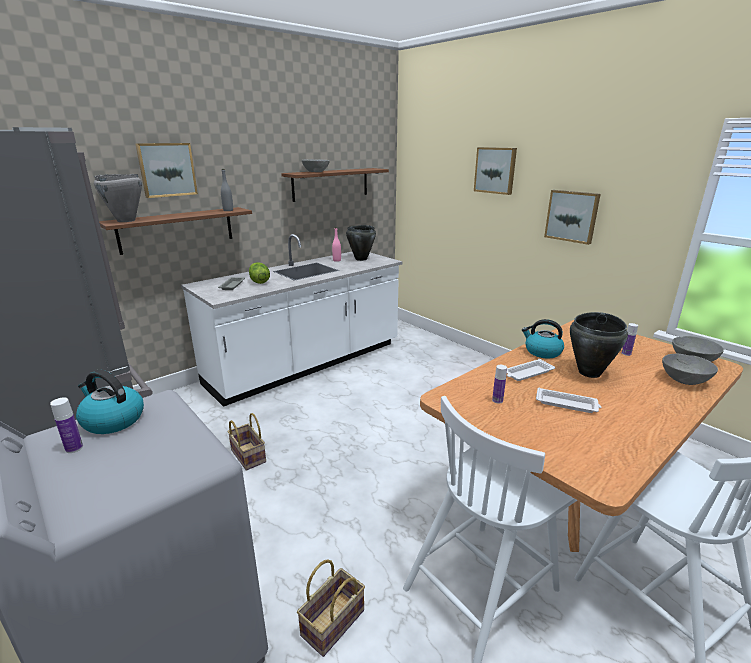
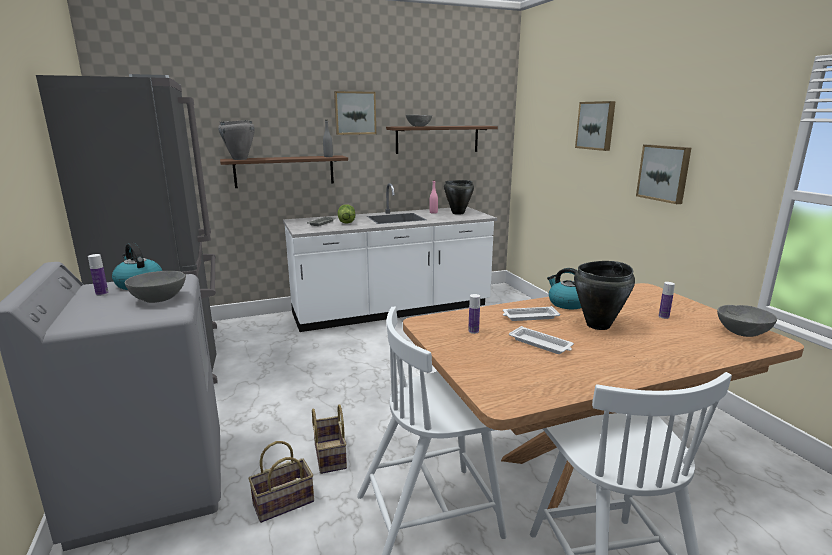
camera: 20 degrees right, 5 degrees down
picture [135,143,198,198] -> picture moved to [334,91,376,135]
basket [228,413,266,471] -> basket moved to [312,404,347,474]
grey bowl [662,354,718,385] -> grey bowl moved to [125,271,186,303]

